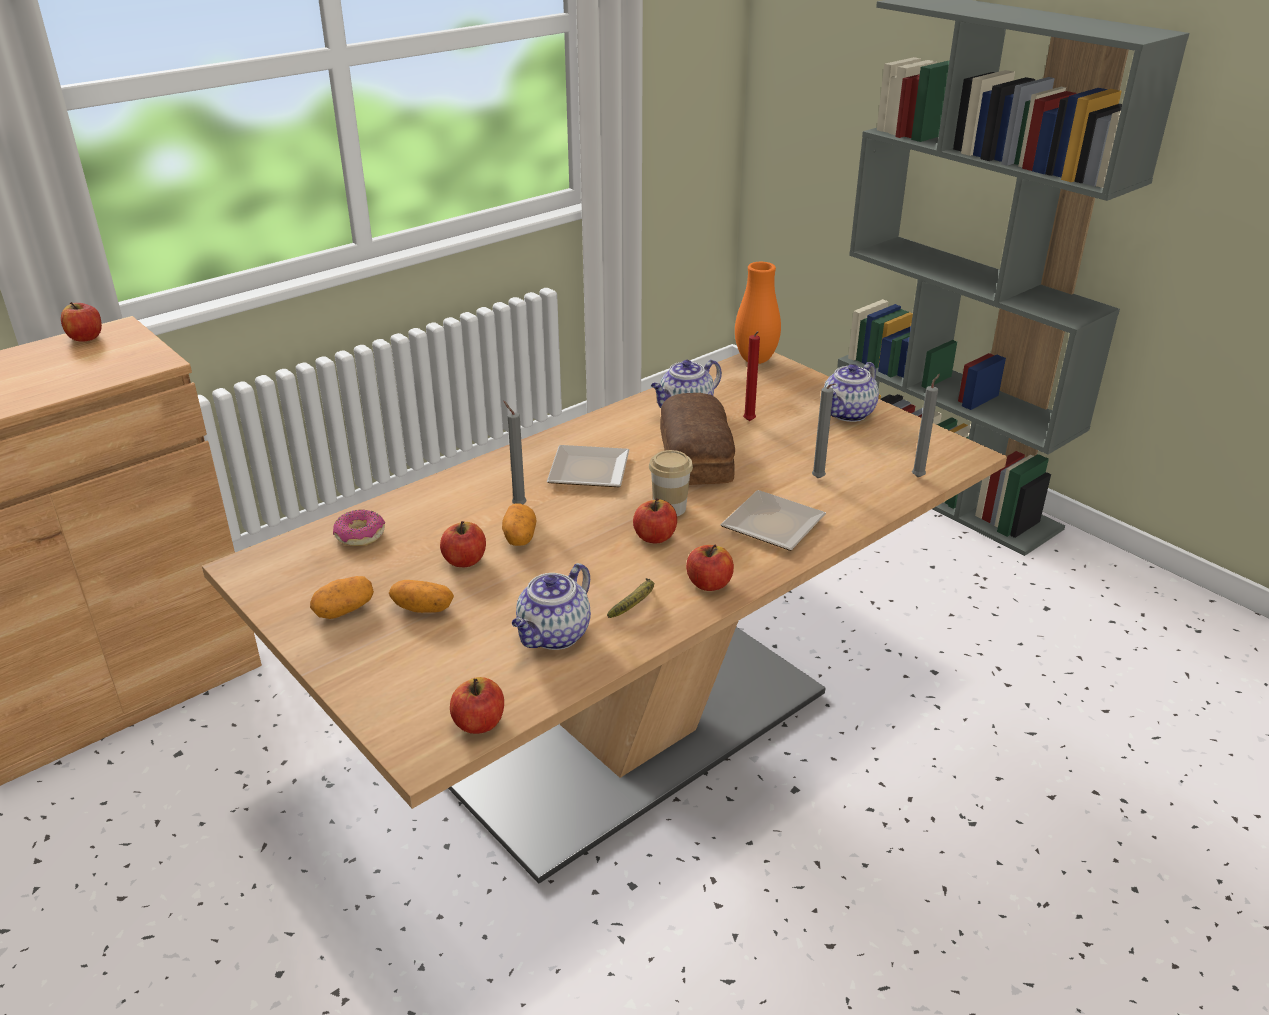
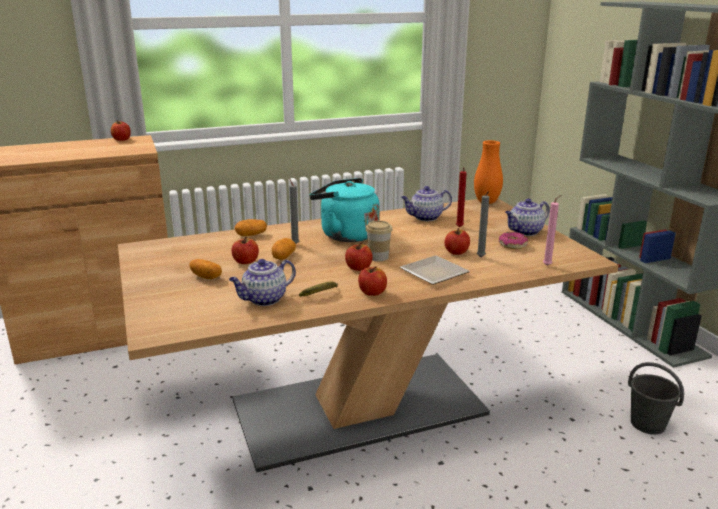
camera: 20 degrees right, 10 degrees down
potato [310,576,374,619] -> potato moved to [234,219,267,236]
donut [333,510,385,546] -> donut moved to [499,232,528,249]
apple [450,677,504,734] -> apple moved to [444,228,470,255]
plate [547,445,630,487] -> turquoise kettle [310,178,379,242]
bread [660,393,735,485] -> none
grey candle [912,374,940,477] -> pink candle [543,195,561,266]
none -> grey bucket [628,362,684,435]

